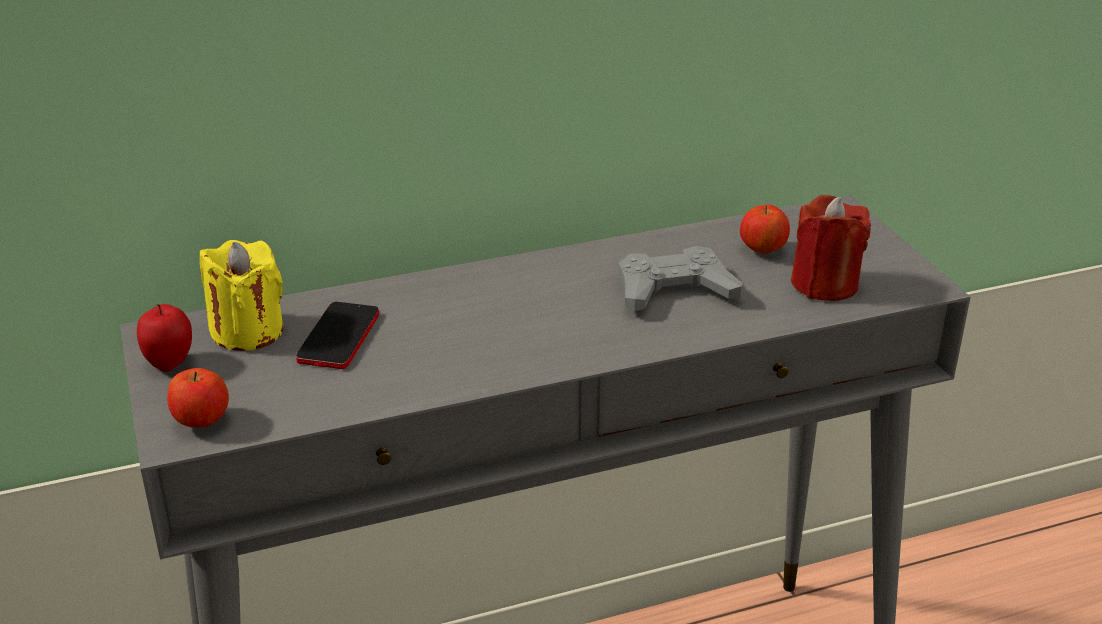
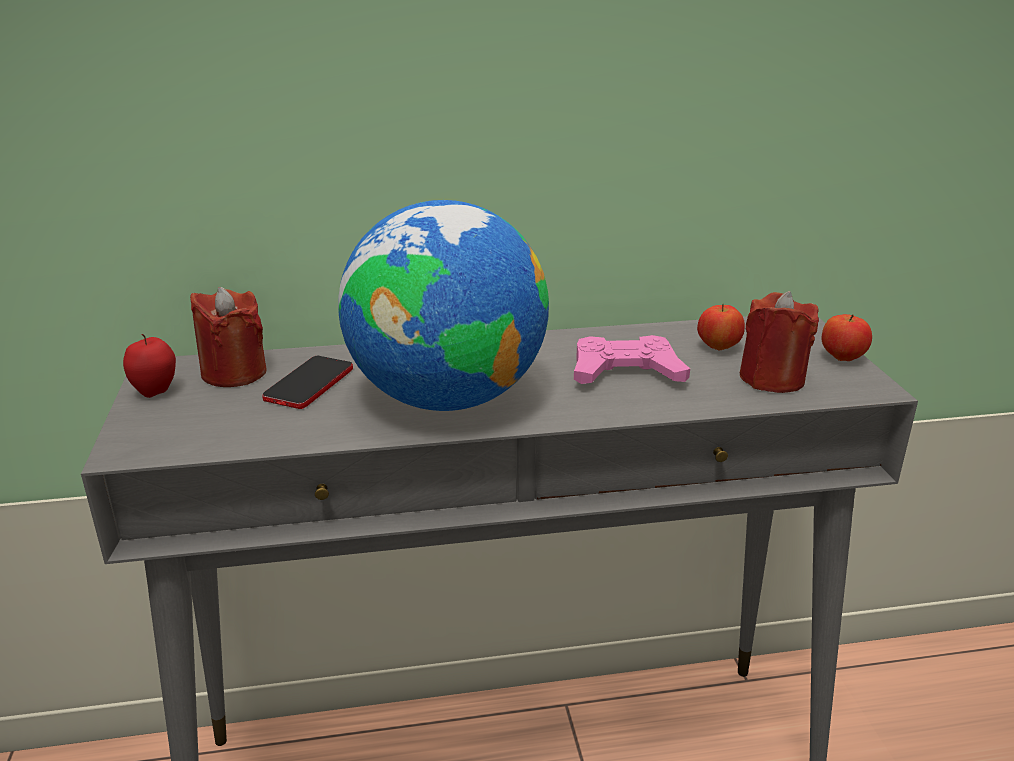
camera: 10 degrees right, 5 degrees down
apple [167,368,229,428] -> apple moved to [822,314,872,361]
yellow candle [200,240,284,351] -> red candle [190,287,267,387]
grey game controller [618,246,744,311] -> pink game controller [574,335,690,384]
none -> globe [338,200,549,411]

